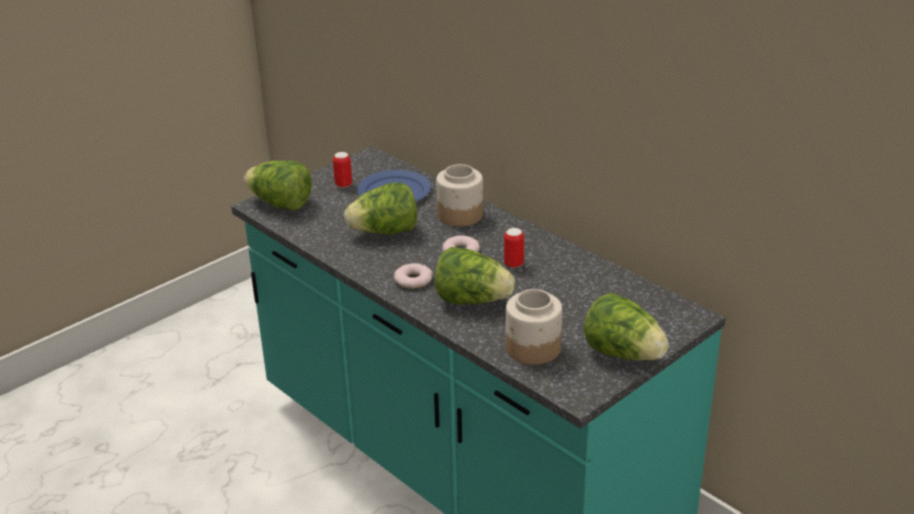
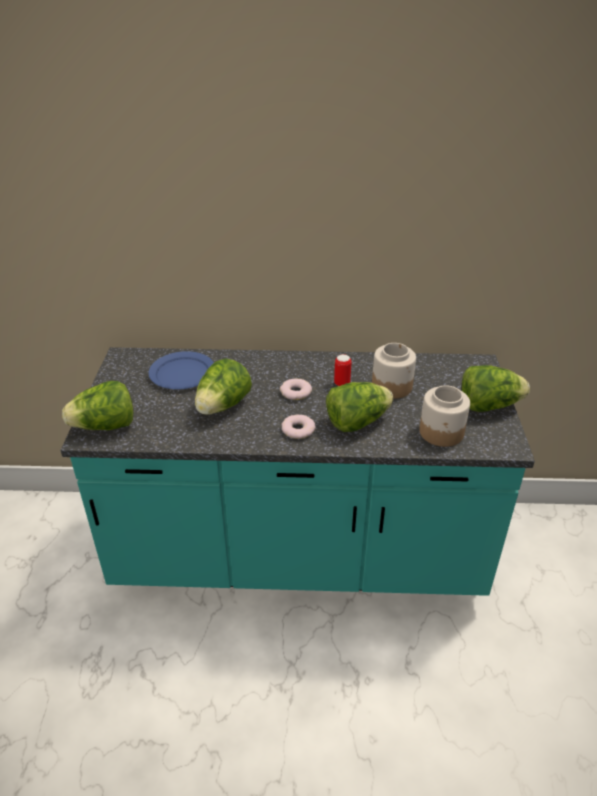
camera: 45 degrees left, 5 degrees up
can [333,152,352,188] -> none
jar [436,164,483,226] -> jar moved to [372,343,416,399]

